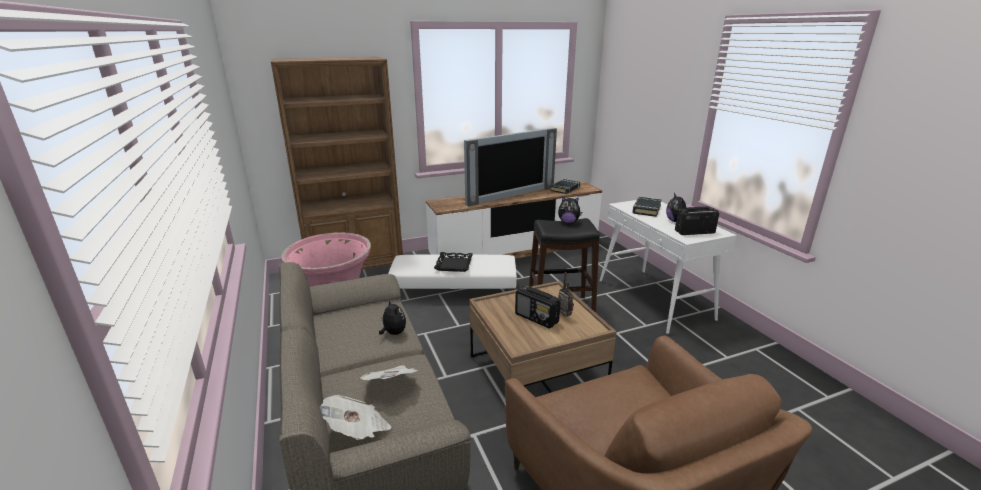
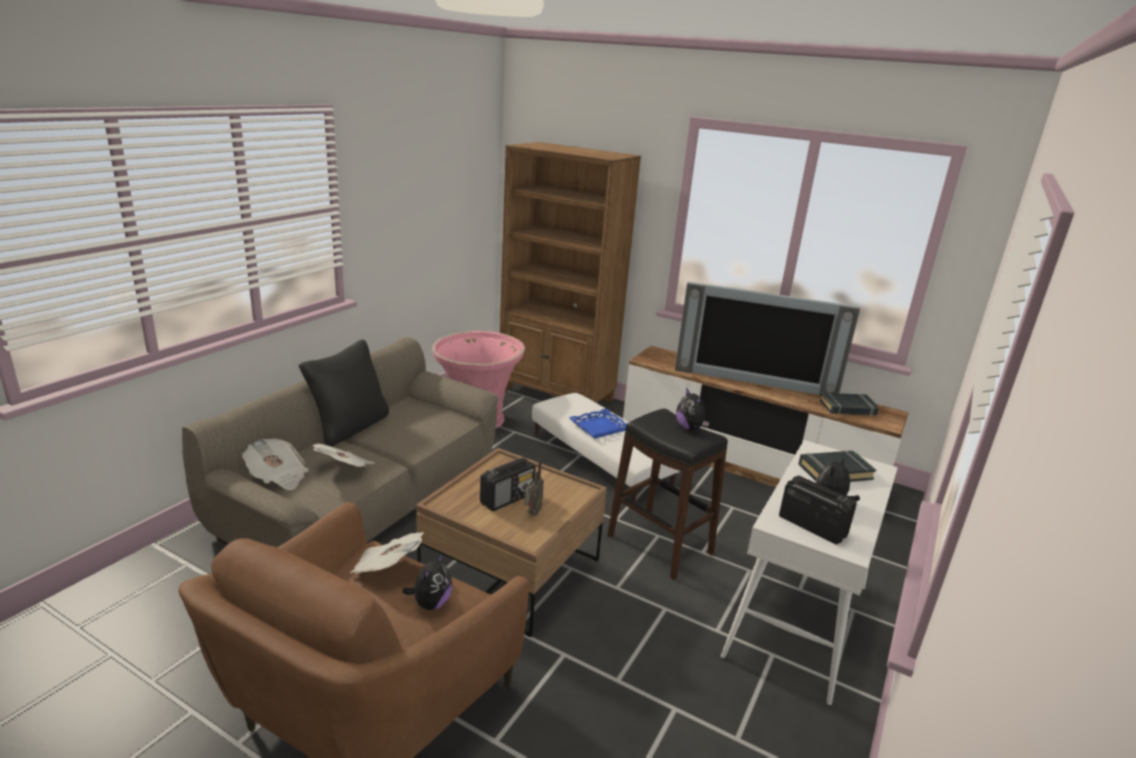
camera: 50 degrees right, 0 degrees up
plush toy [379,300,406,335] -> plush toy moved to [403,552,452,610]
black tray [434,252,473,272] -> blue tray [569,408,628,438]
radio [515,286,561,329] -> radio turned 135 degrees counterclockwise [480,458,536,511]
none -> black pillow [299,339,389,447]
none -> newspaper [350,532,424,573]

